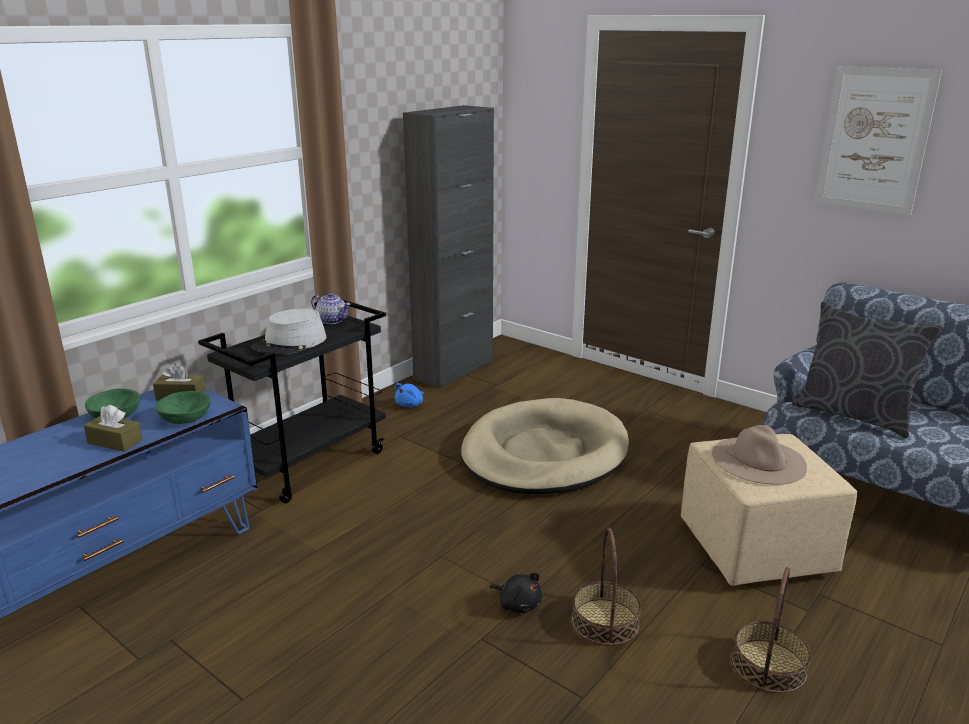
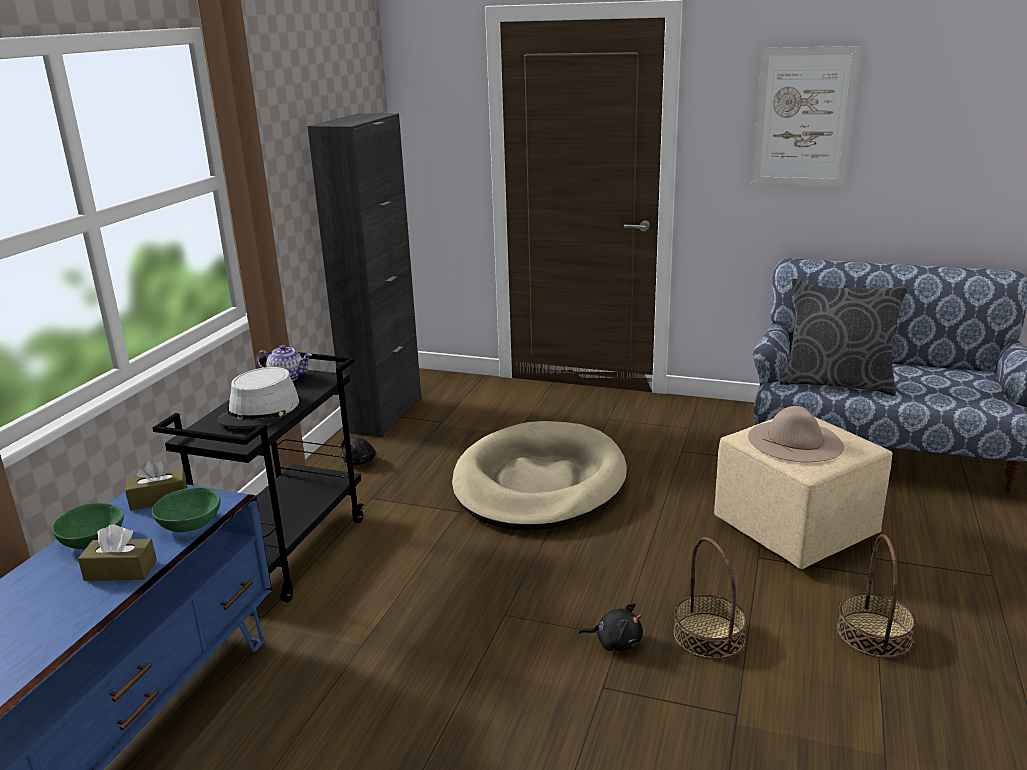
camera: 20 degrees left, 0 degrees up
blue plush toy [394,383,424,407] -> black plush toy [341,437,376,465]

